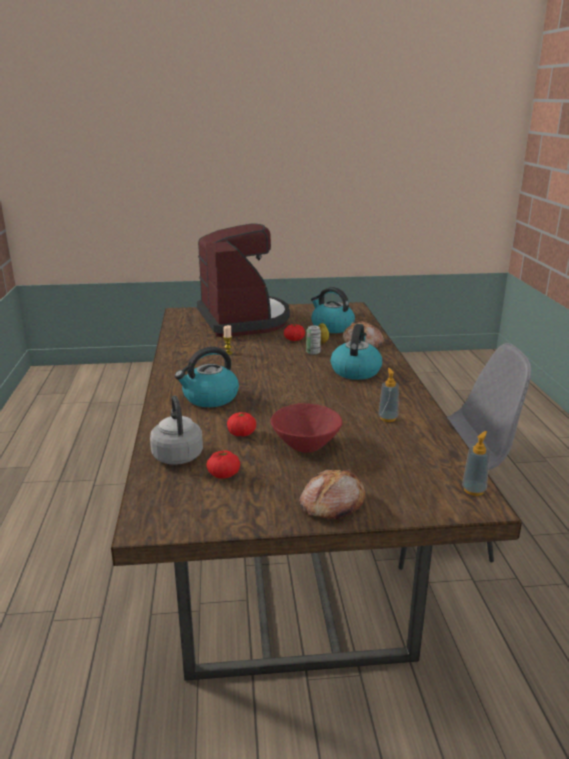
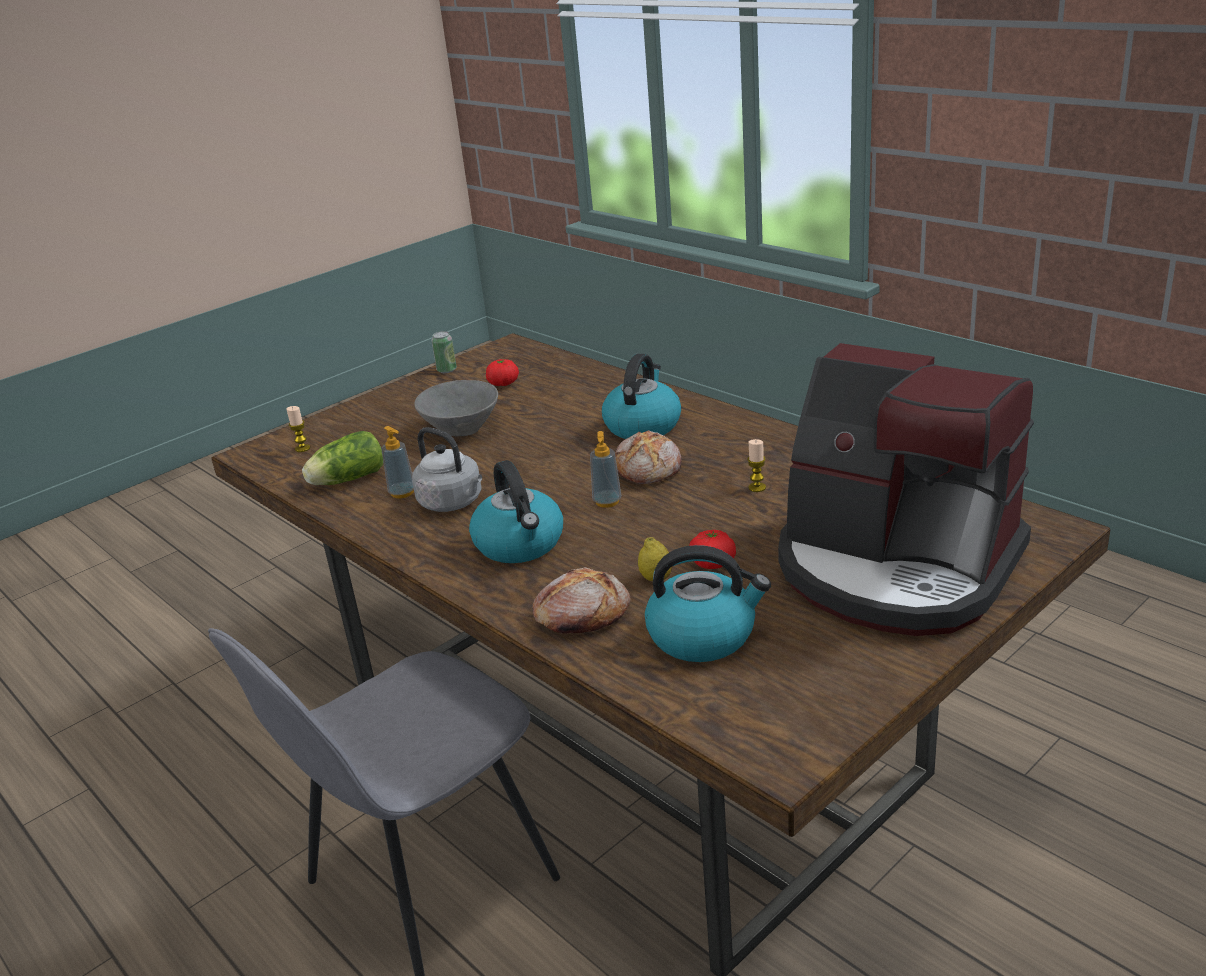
camera: 145 degrees right, 5 degrees up
grey kettle [150,395,203,465] -> grey kettle moved to [412,427,482,512]
tomato [227,412,256,437] -> none
red bowl [271,403,342,453] -> grey bowl [414,380,498,436]
bread [299,469,365,519] -> bread moved to [615,430,682,484]
can [306,326,321,355] -> can moved to [431,331,457,373]
soap dispenser [462,431,490,496] -> soap dispenser moved to [590,431,621,508]
none -> candle [286,406,310,452]
none -> lettuce [302,431,383,485]

